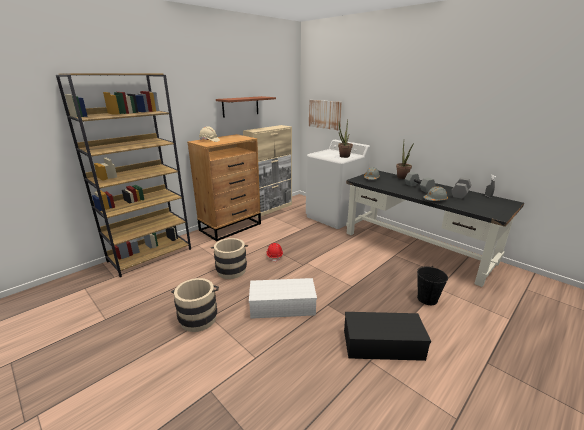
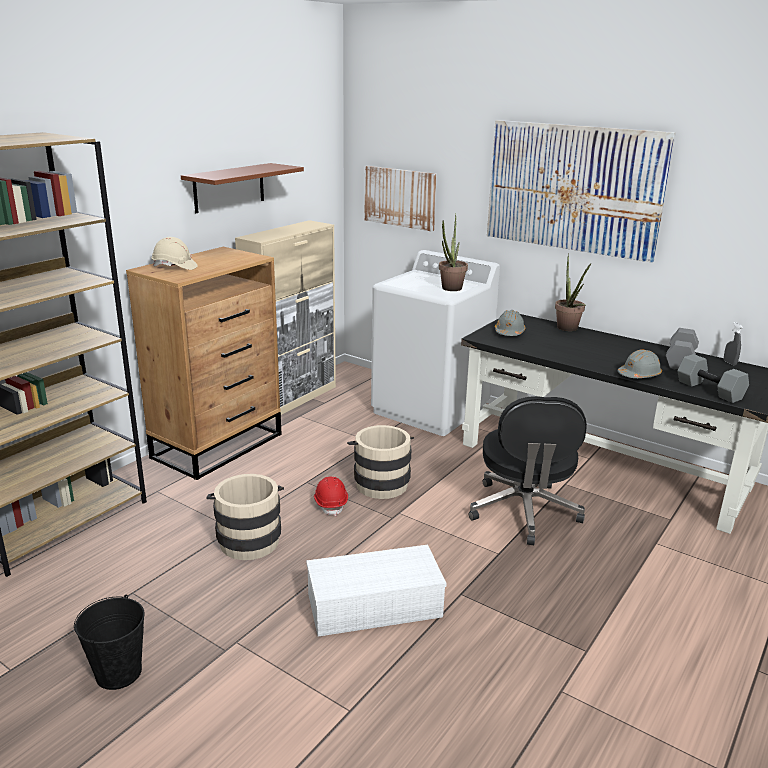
camera: 10 degrees left, 0 degrees up
beige bucket [171,278,219,332] -> beige bucket moved to [347,425,414,499]
black storage box [344,312,431,361] -> none
grey dumbbell [405,172,435,193] -> grey dumbbell moved to [677,354,749,403]
black bucket [417,266,448,305] -> black bucket moved to [74,595,145,690]
none -> black office chair [469,396,587,545]
none -> picture [487,120,676,263]

